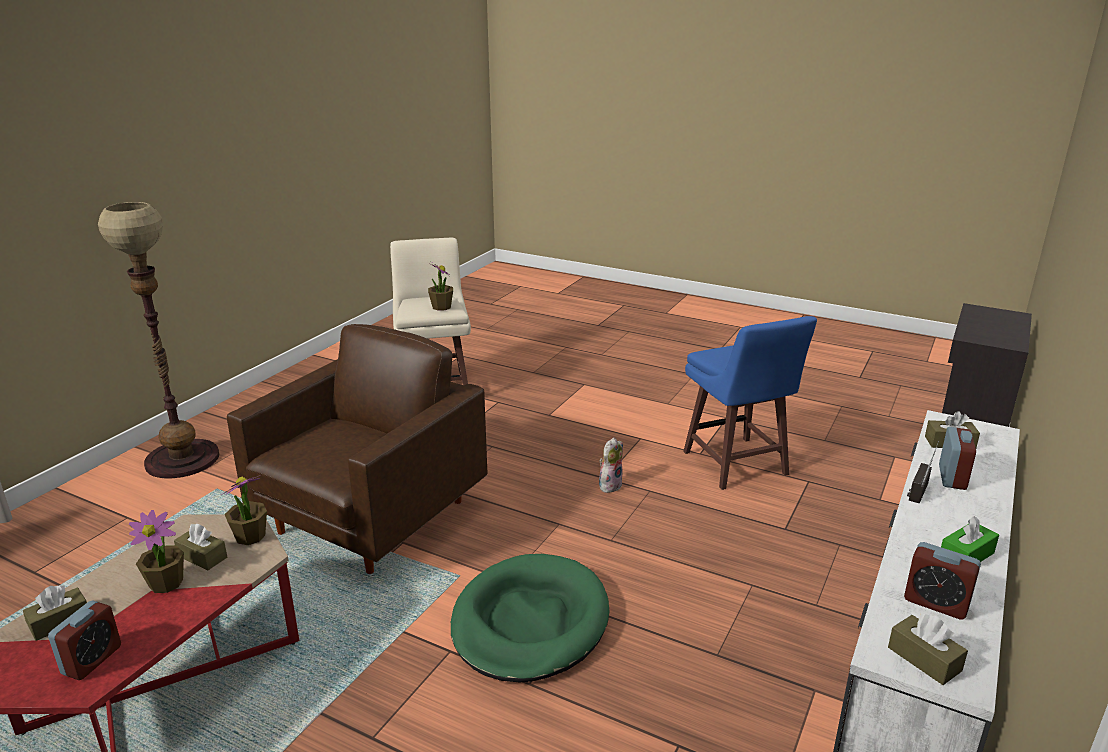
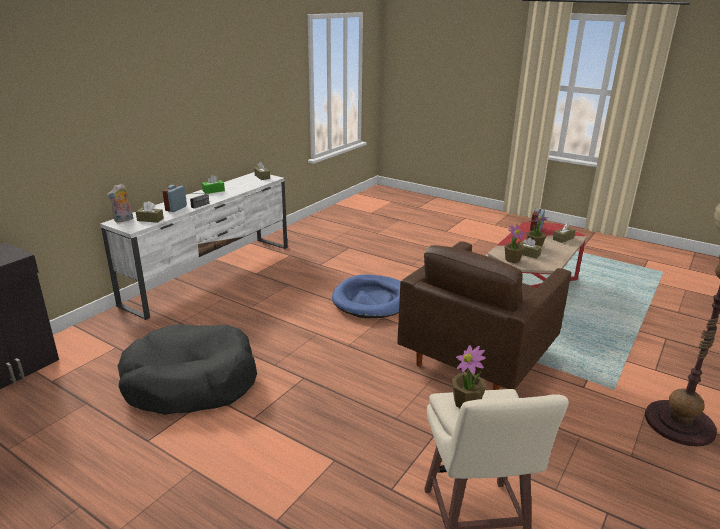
camera: 175 degrees left, 0 degrees up
green dog bed [451,554,610,682] -> blue dog bed [332,274,401,318]
plush toy [599,438,623,493] -> plush toy moved to [106,184,133,223]
blue stool [683,316,817,490] -> black dog bed [118,324,257,415]
alarm clock [904,542,981,619] -> none

